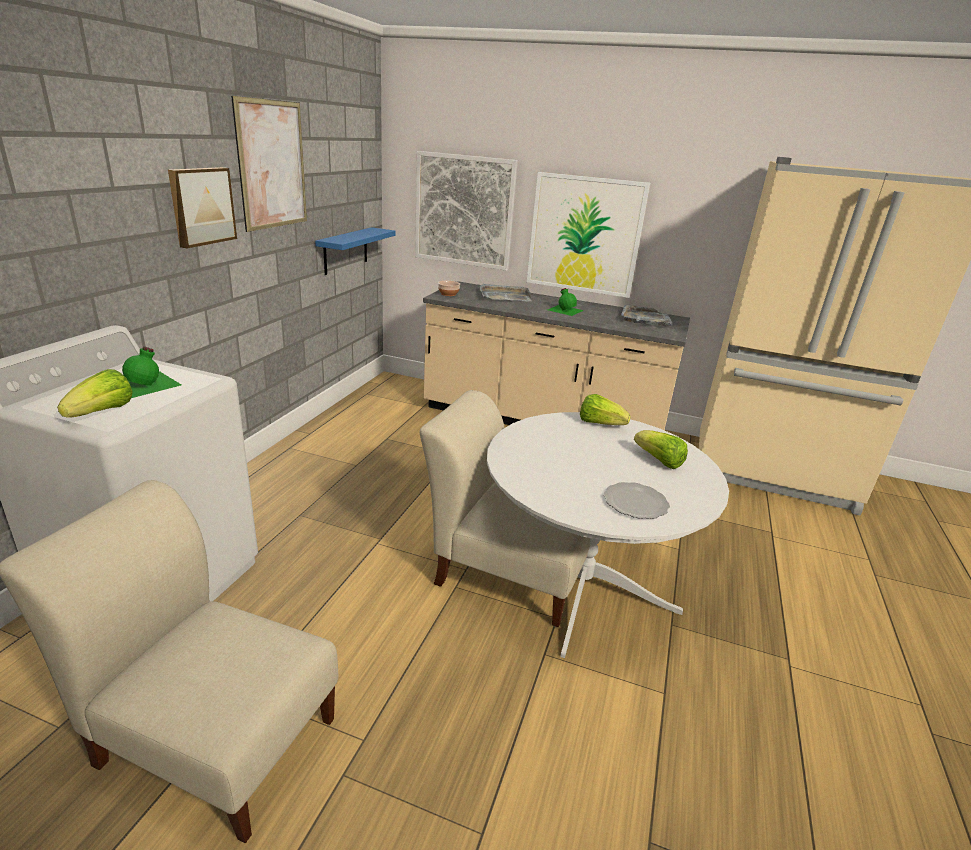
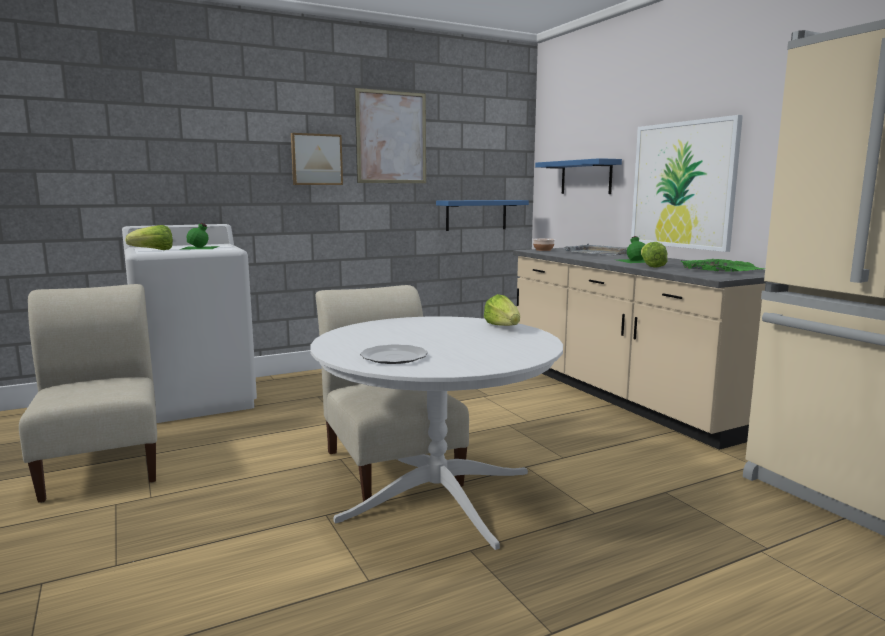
camera: 45 degrees right, 15 degrees down
picture [415,151,518,271] -> blue shelf [535,158,622,194]
grey tray [621,305,673,326] -> green tray [680,259,765,272]
lettuce [634,430,688,469] -> lettuce moved to [641,242,668,268]

